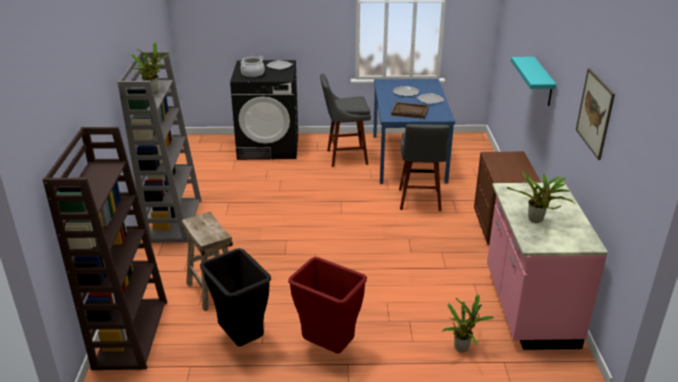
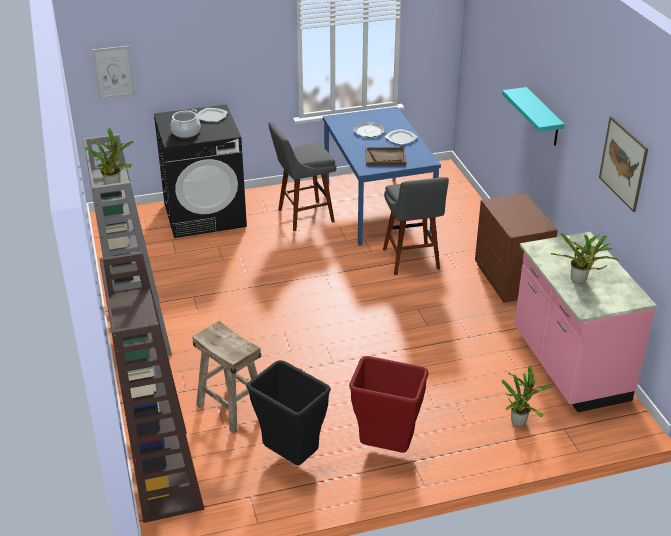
camera: 15 degrees left, 5 degrees up
none -> picture [92,46,135,99]

